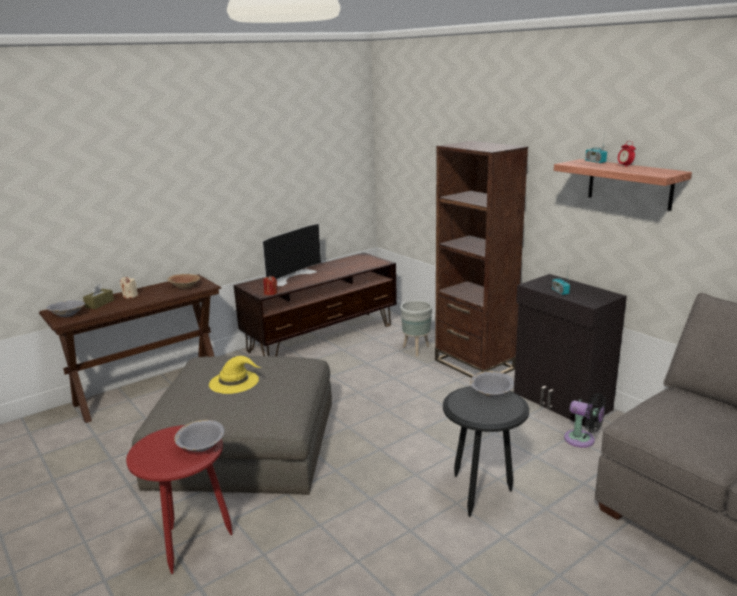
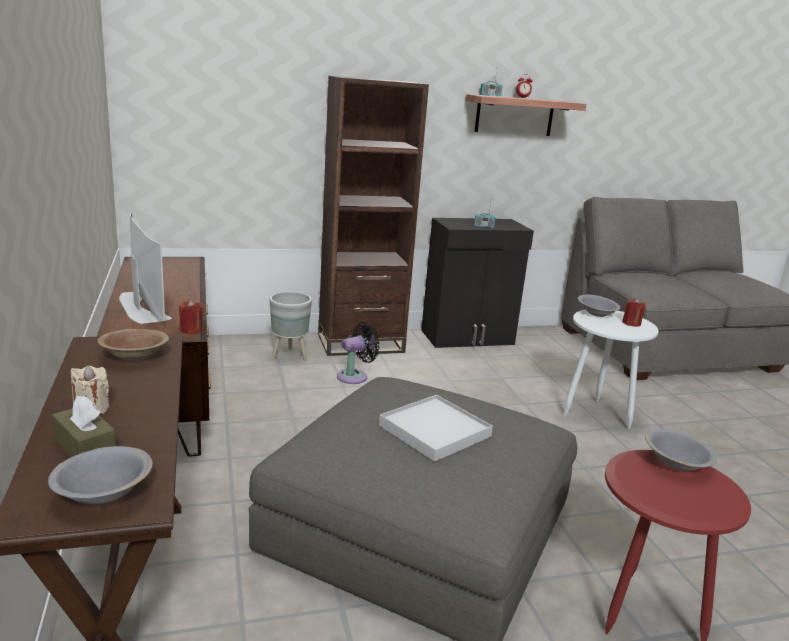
camera: 70 degrees left, 0 degrees up
yellow hat [209,356,261,394] -> white tray [379,395,493,462]
black side table [443,386,529,517] -> white side table [563,310,659,430]
black fan [564,393,606,448] -> black fan moved to [337,322,380,384]
none -> red candle [622,298,646,327]

